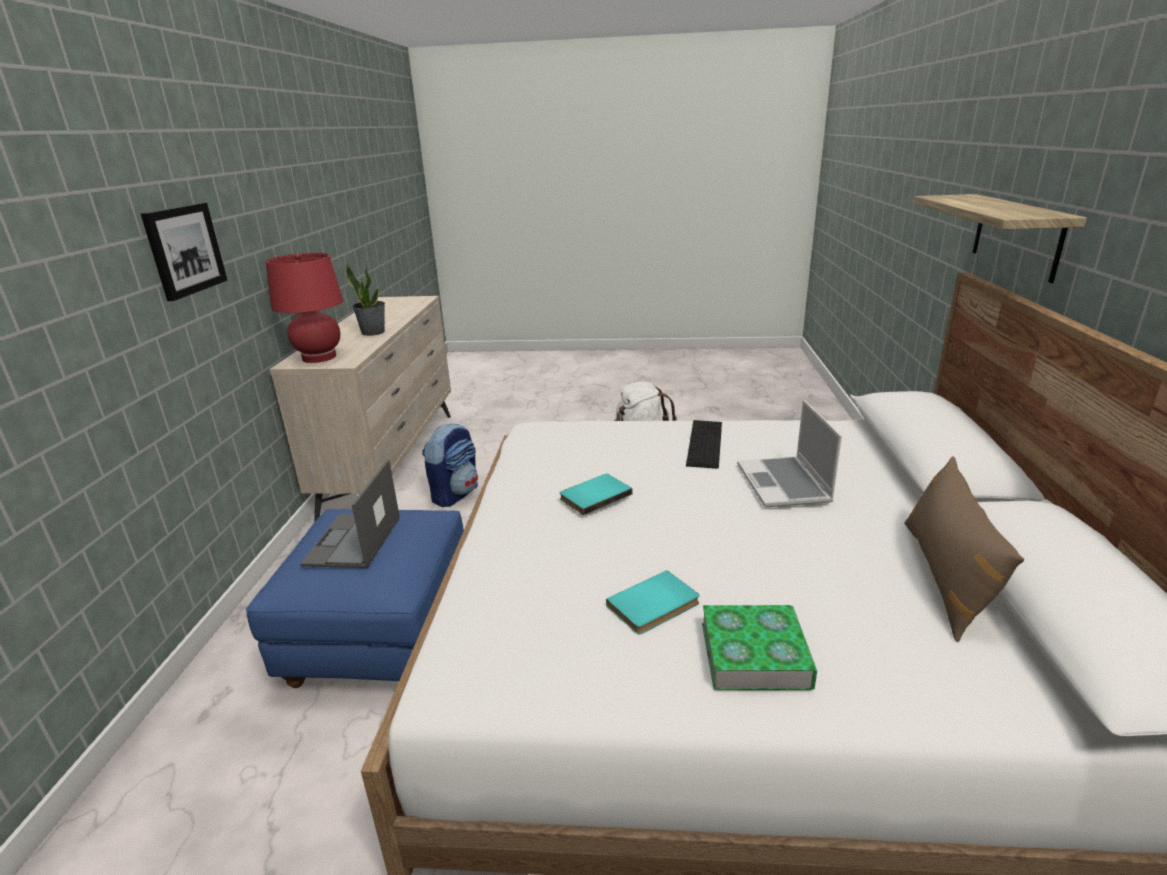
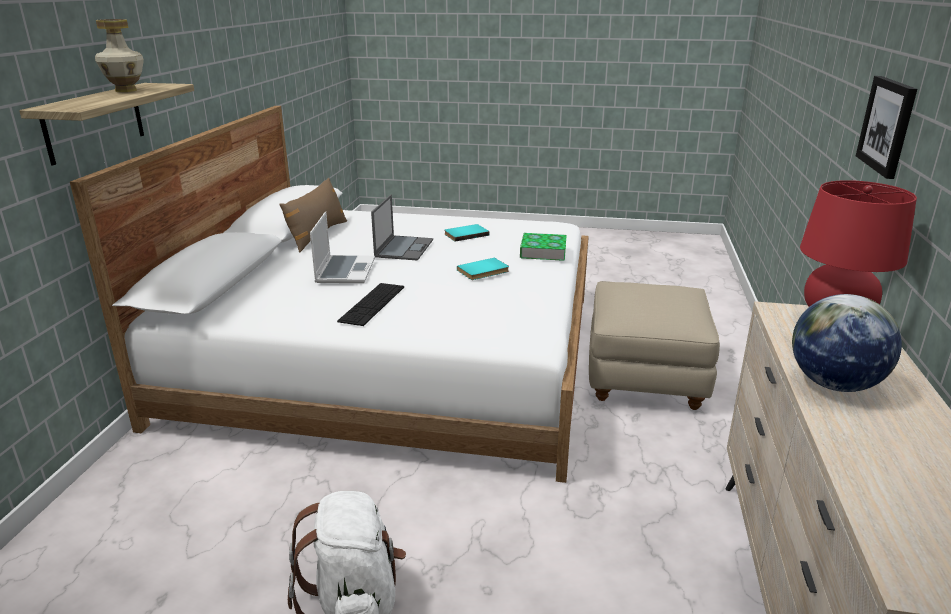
camera: 175 degrees left, 0 degrees up
blue ottoman [246,509,464,688] -> beige ottoman [589,281,720,410]
laptop [300,460,400,568] -> laptop moved to [371,195,433,261]
potted plant [345,264,385,336] -> globe [792,294,902,392]
backpack [422,423,478,507] -> none
book [702,605,817,690] -> book moved to [520,233,567,261]
none -> vase [95,19,144,92]

